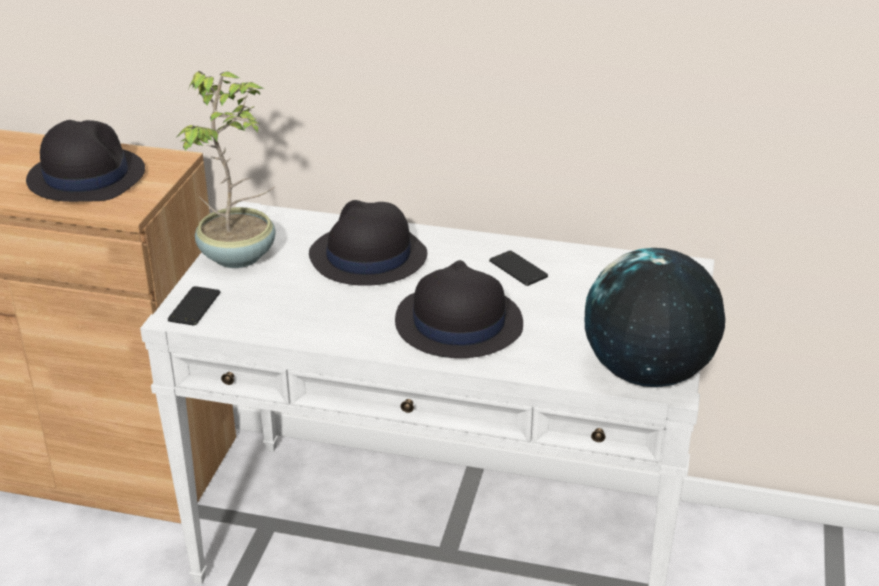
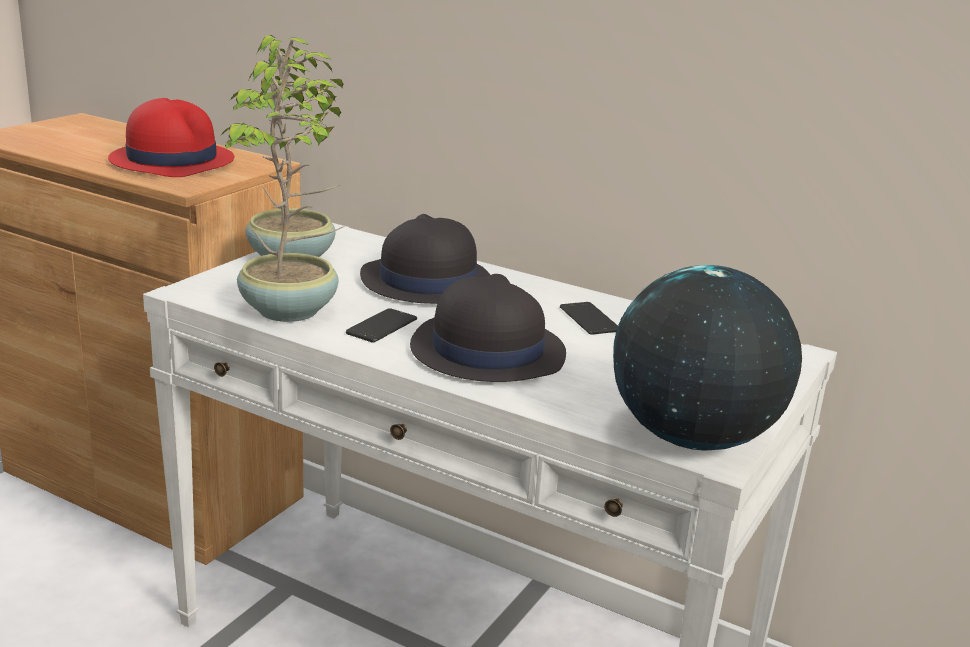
camera: 15 degrees right, 10 degrees down
black hat [26,120,145,202] -> red hat [108,98,234,177]
phone [168,286,220,326] -> phone moved to [346,308,417,343]
none -> potted plant [218,61,345,322]

